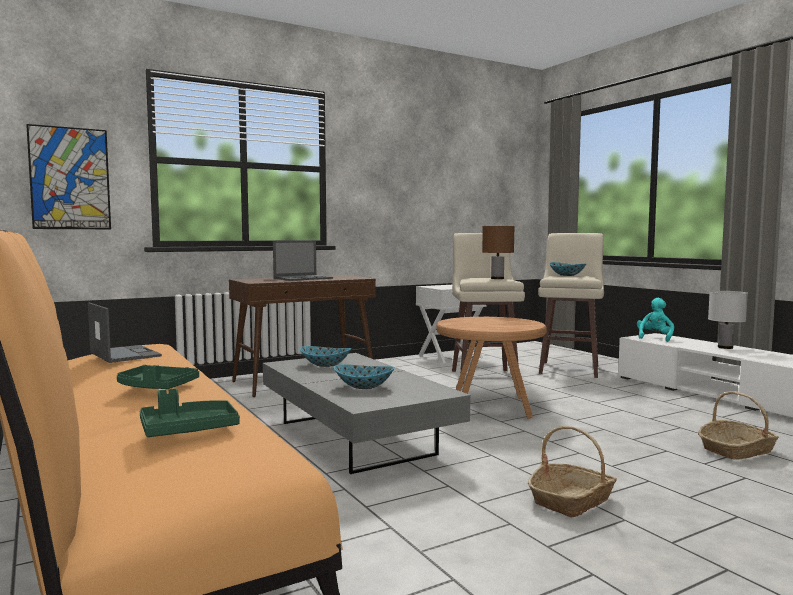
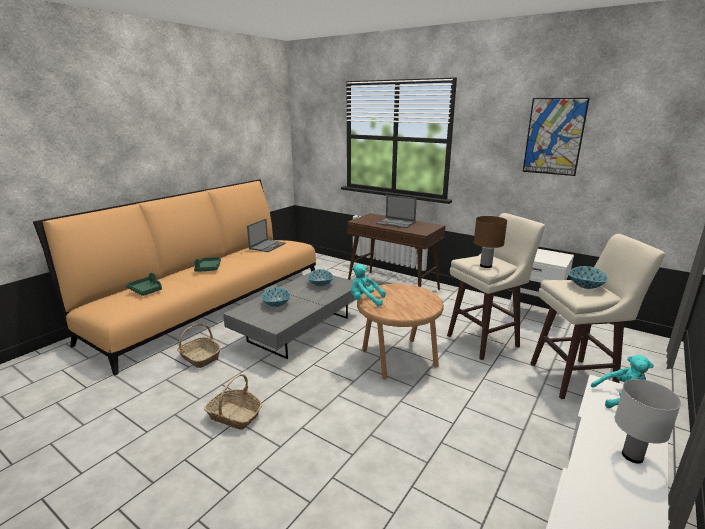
camera: 65 degrees right, 15 degrees up
picture [26,124,111,229] -> picture moved to [523,98,590,176]
basket [698,391,779,460] -> basket moved to [177,324,221,368]
none -> turquoise plush toy [351,264,386,306]

